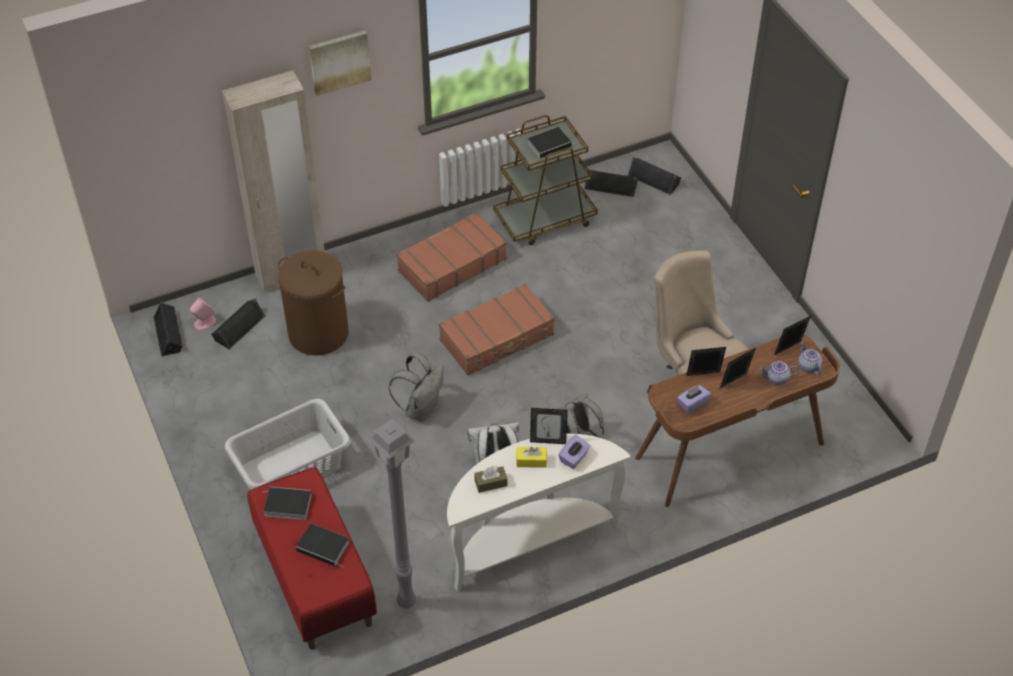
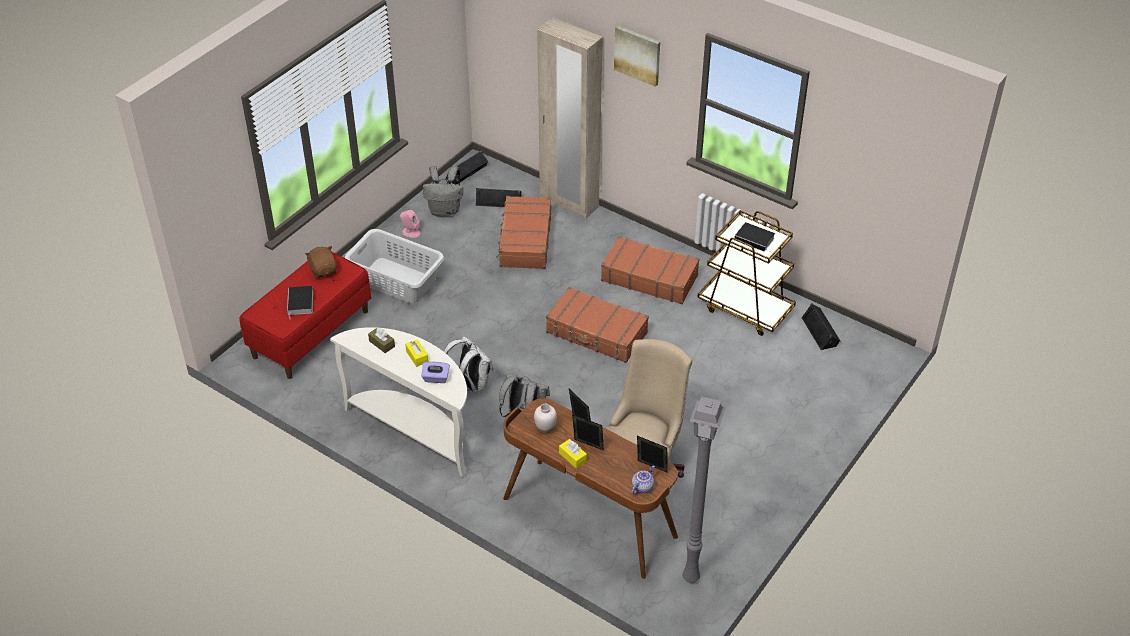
camera: 60 degrees right, 5 degrees down
pink speaker [190,298,216,330] -> pink speaker moved to [400,210,420,238]
book [262,487,312,520] -> brown plush toy [305,246,337,278]
brown laundry basket [278,250,349,356] -> brown suitcase [496,196,551,269]
grey floor lamp [368,419,416,609] -> grey floor lamp moved to [682,396,726,584]
grey backpack [389,352,444,422] -> grey backpack moved to [423,166,463,217]
picture frame [530,408,568,444] -> none
black speaker [627,157,681,195] -> none
purple tissue box [677,385,711,414] -> white vase [534,404,557,434]
teapot [760,361,798,385] -> none
none -> yellow tissue box [559,439,587,468]

